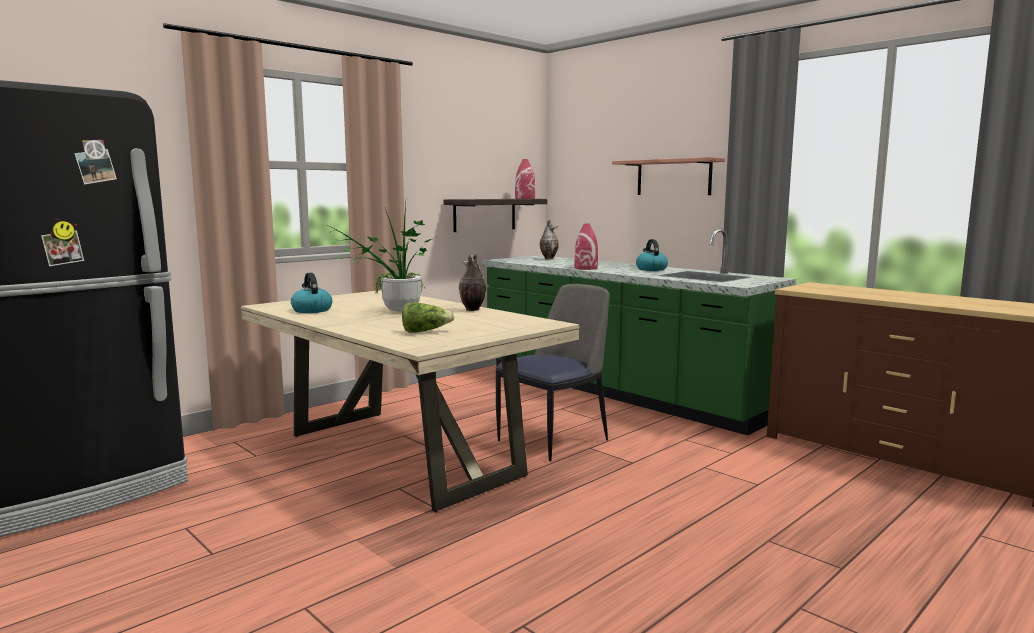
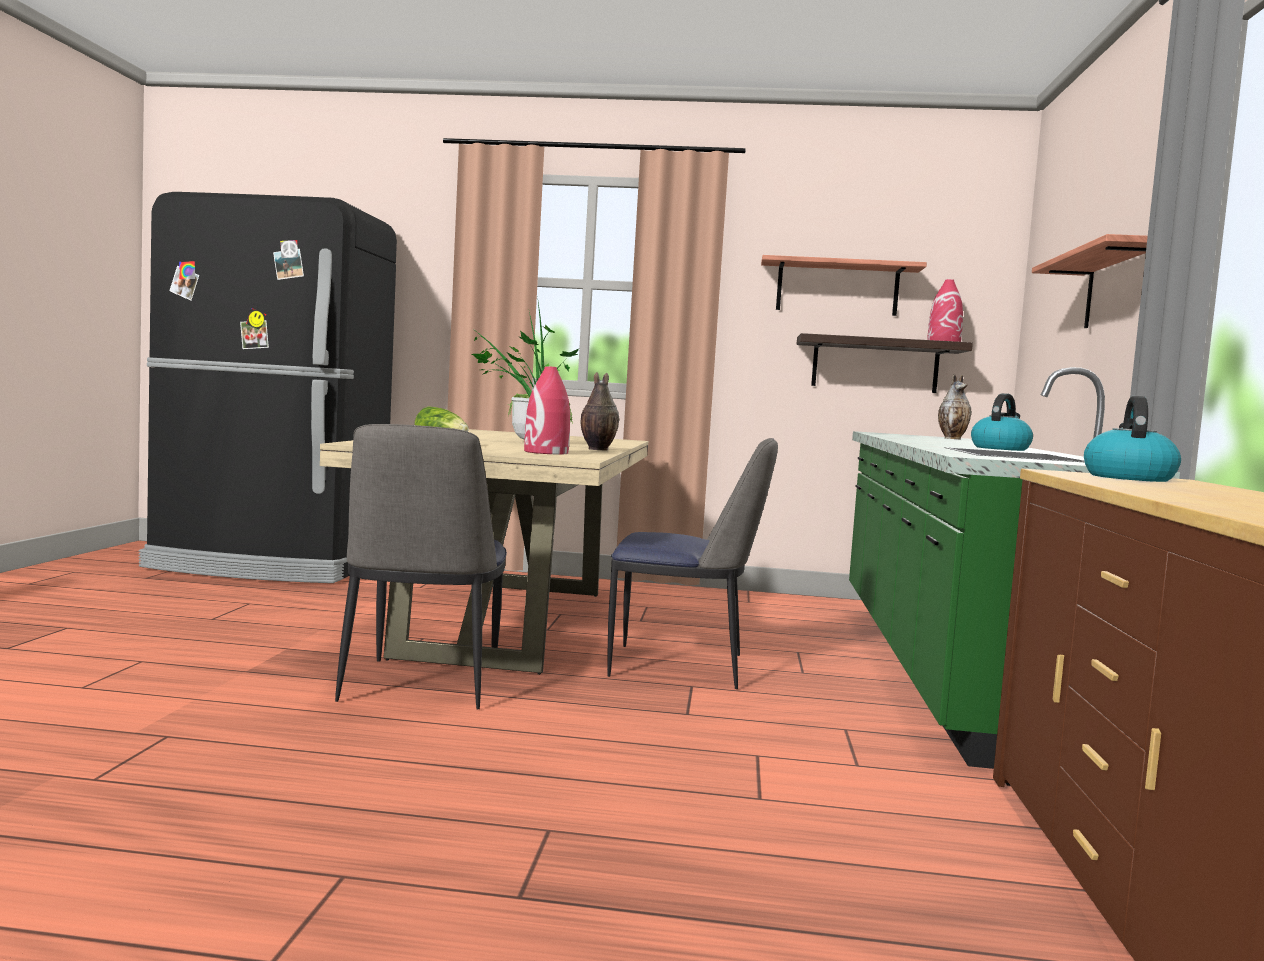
camera: 50 degrees right, 5 degrees down
kettle [291,273,332,313] -> kettle moved to [1084,396,1181,482]
red vase [574,223,598,270] -> red vase moved to [524,366,570,454]
none -> chair [335,424,507,710]
none -> shelf [761,255,927,316]

